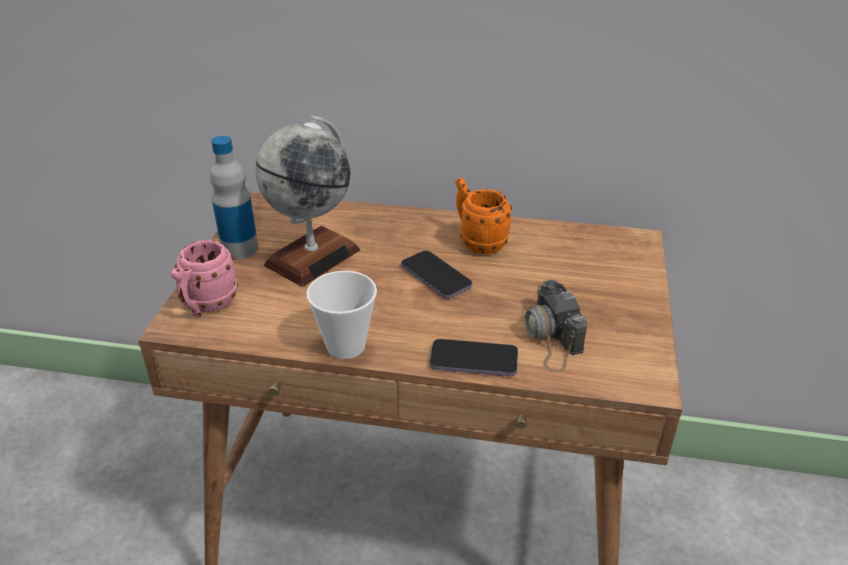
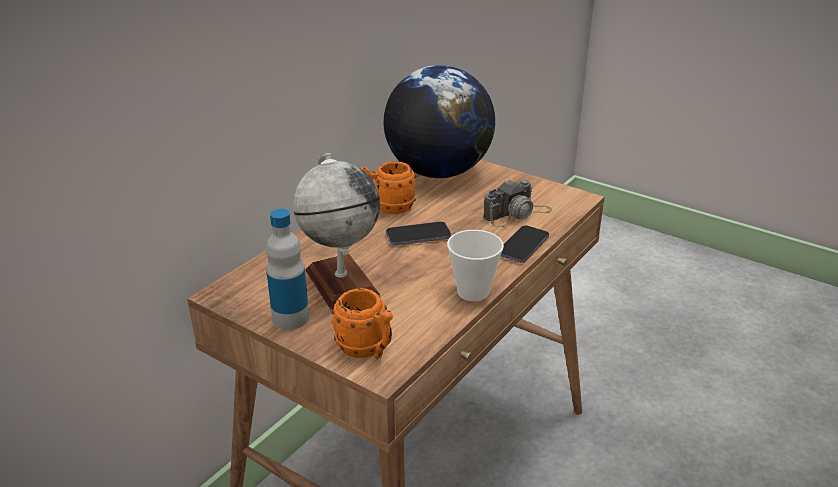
camera: 65 degrees left, 5 degrees down
pink mug [171,240,238,317] -> orange mug [332,288,393,359]
camera [521,280,588,373] -> camera turned 45 degrees counterclockwise [483,179,552,227]
none -> globe [384,65,495,178]

